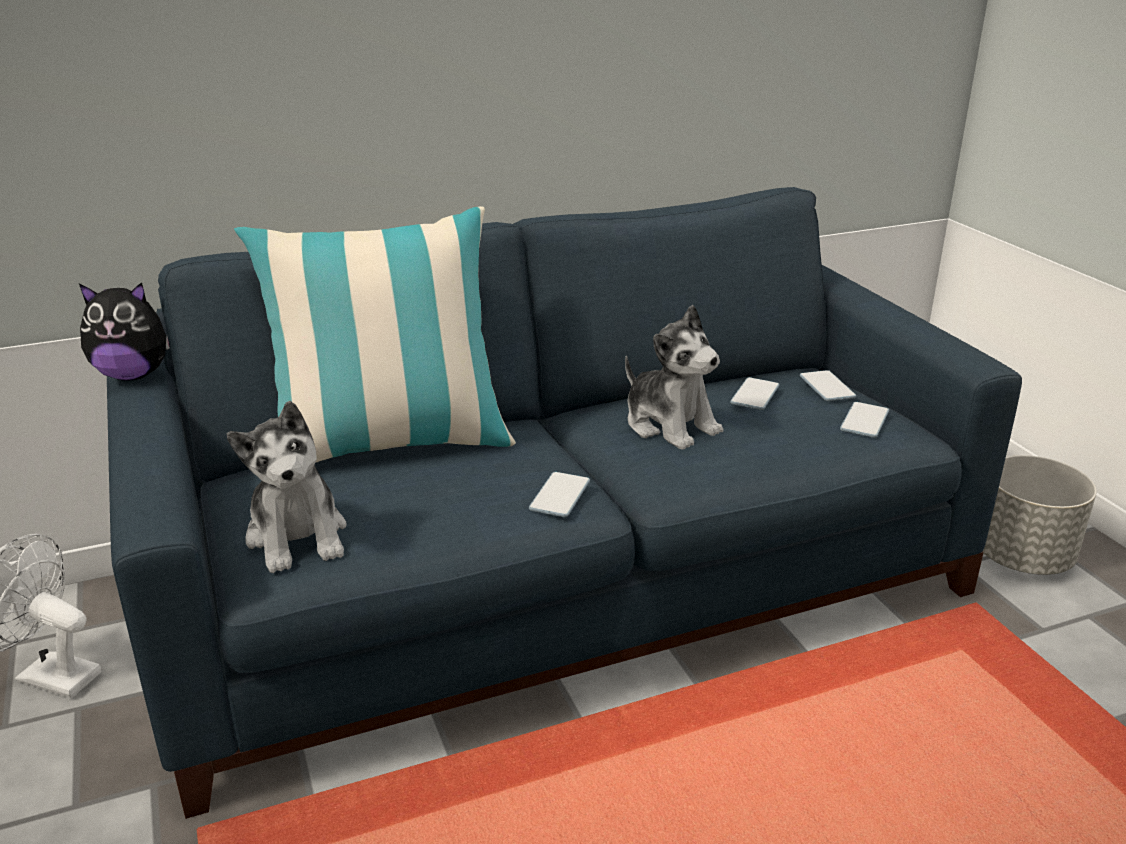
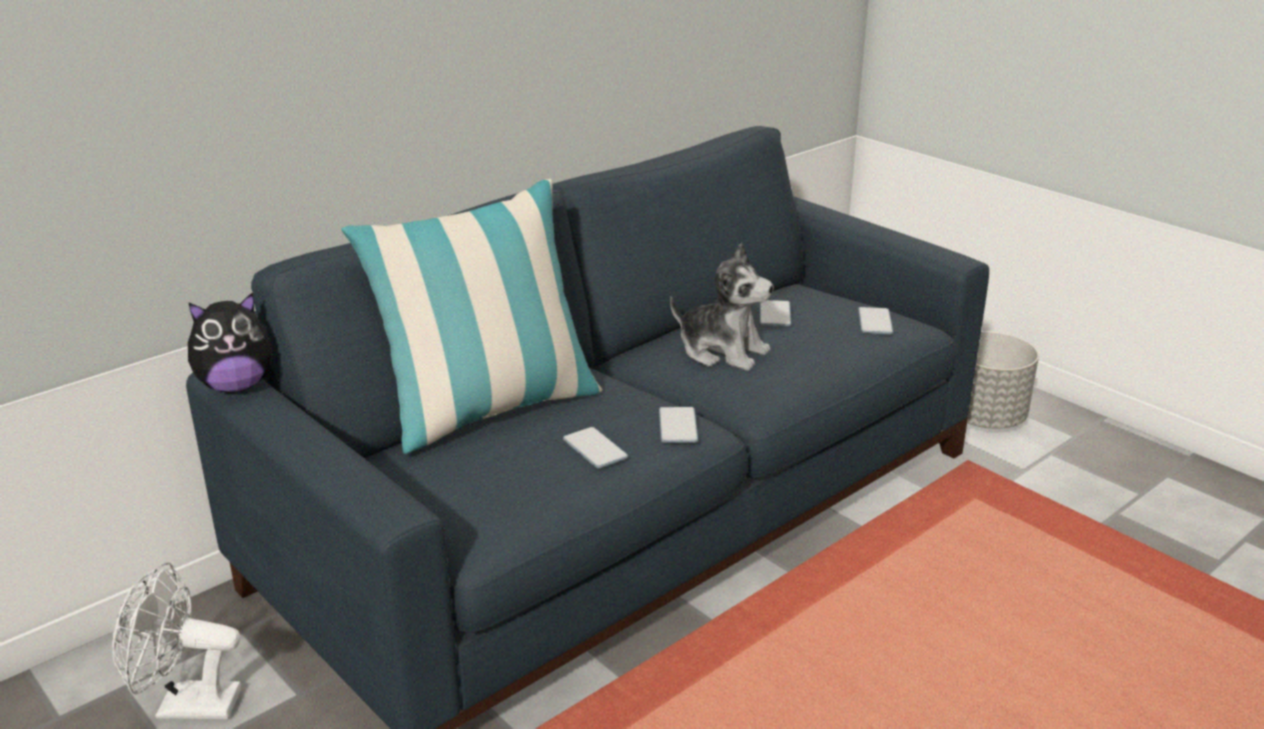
camera: 20 degrees left, 0 degrees up
plush toy [227,401,347,573] -> none
phone [800,370,856,401] -> phone moved to [563,427,628,469]

